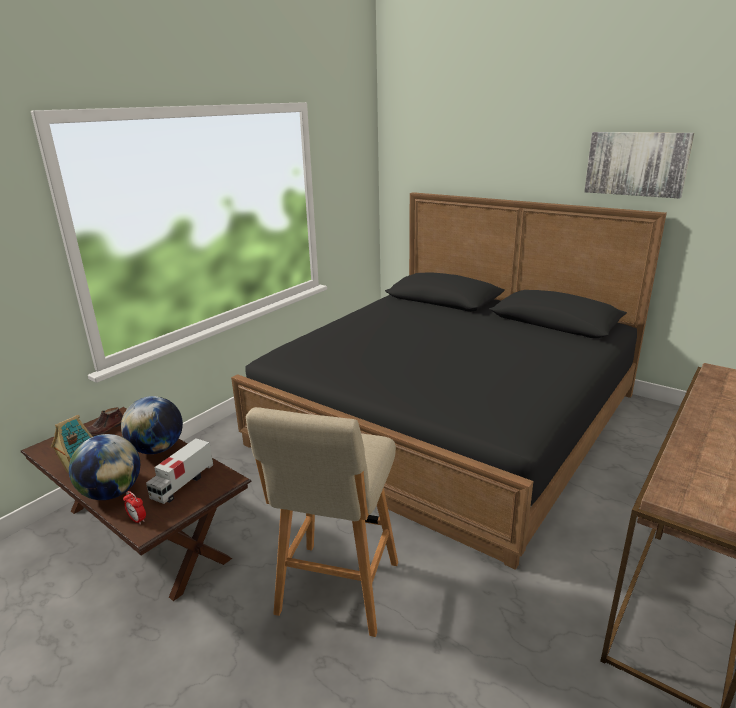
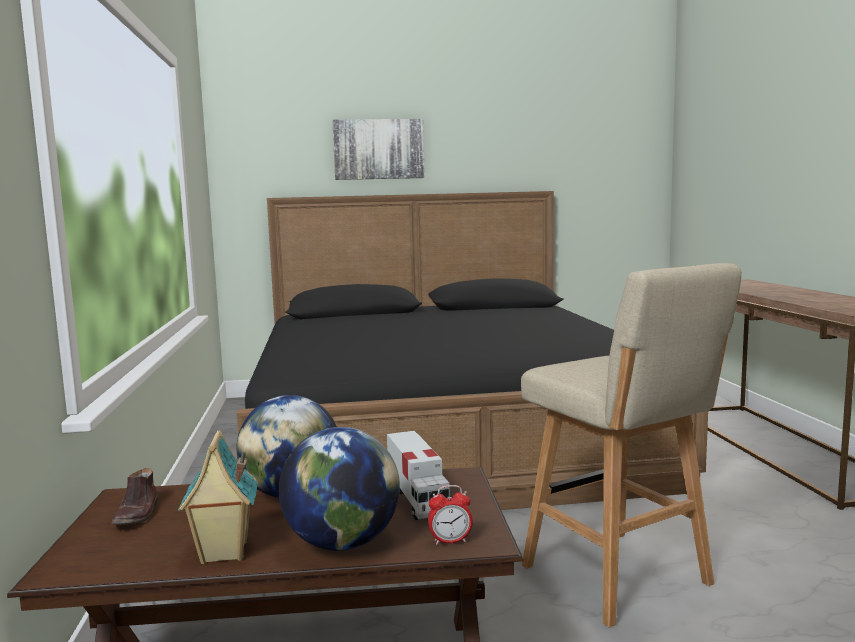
camera: 45 degrees left, 15 degrees down
picture [584,132,694,199] -> picture moved to [332,119,425,180]

